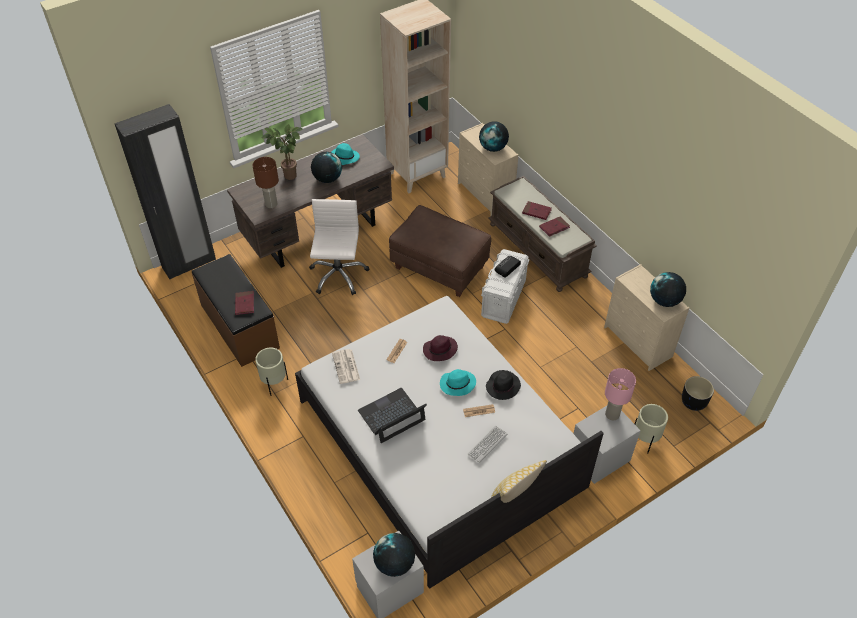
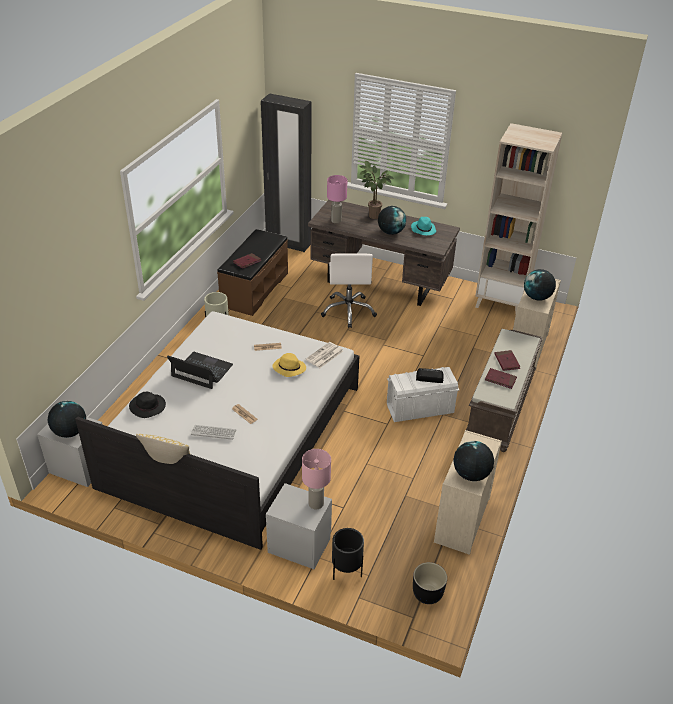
camera: 55 degrees right, 10 degrees down
brown table lamp [252,157,279,208] -> pink table lamp [327,175,347,223]
white office chair [309,199,369,295] -> white office chair turned 120 degrees clockwise [321,253,377,328]
newspaper [332,349,360,384] -> newspaper moved to [306,342,343,368]
brown ottoman [389,205,491,297] -> none
purple hat [423,335,458,361] -> yellow hat [273,353,306,377]
turquoise hat [440,369,476,396] -> none
black hat [486,370,521,400] -> black hat moved to [129,392,166,418]
beige planter [635,404,668,454] -> black planter [332,528,364,580]

